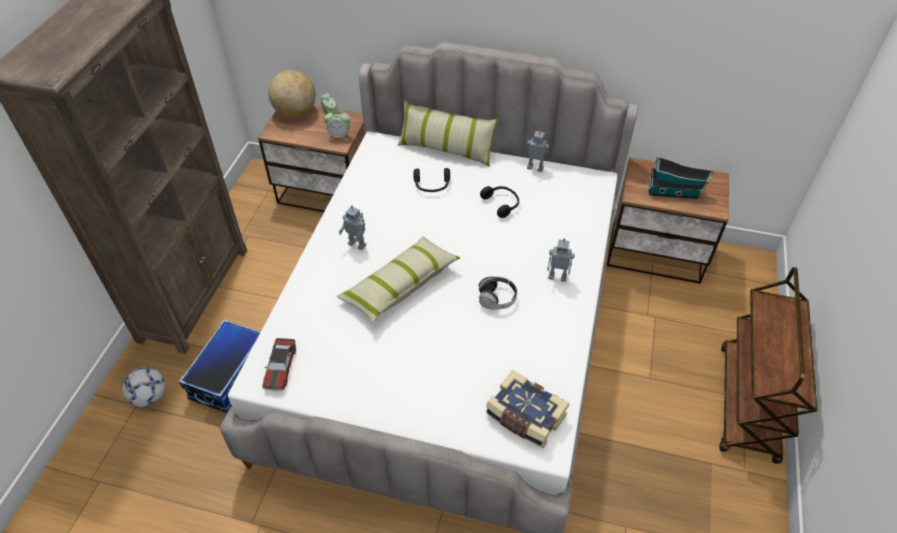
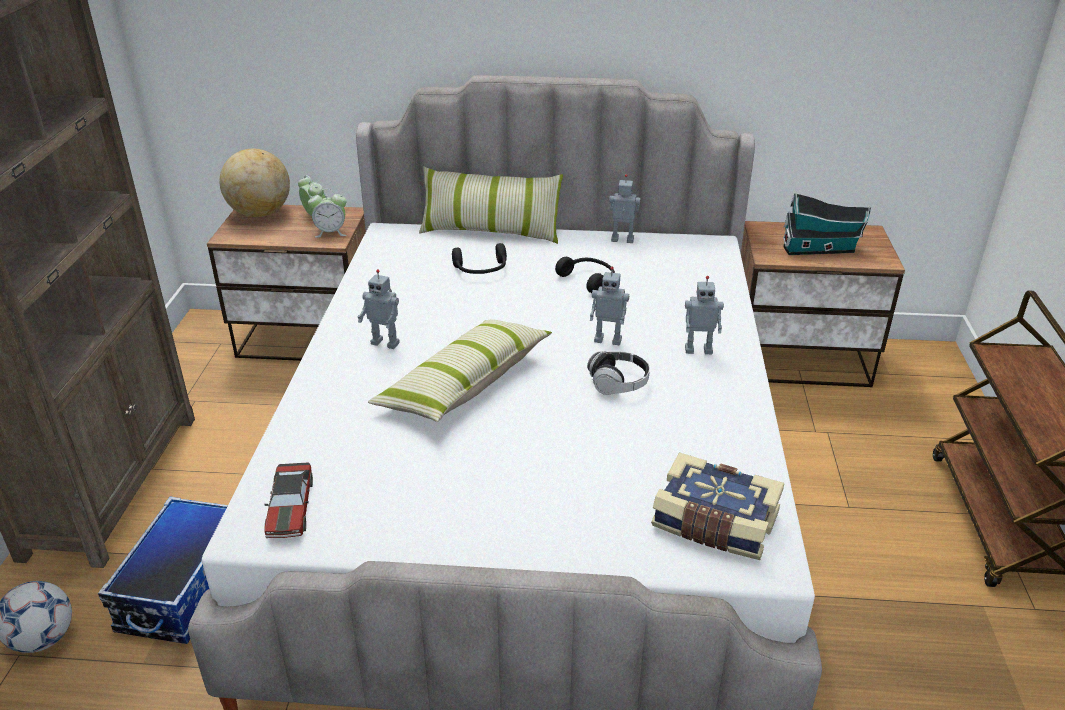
camera: 10 degrees left, 15 degrees down
none -> toy robot [590,267,629,345]

